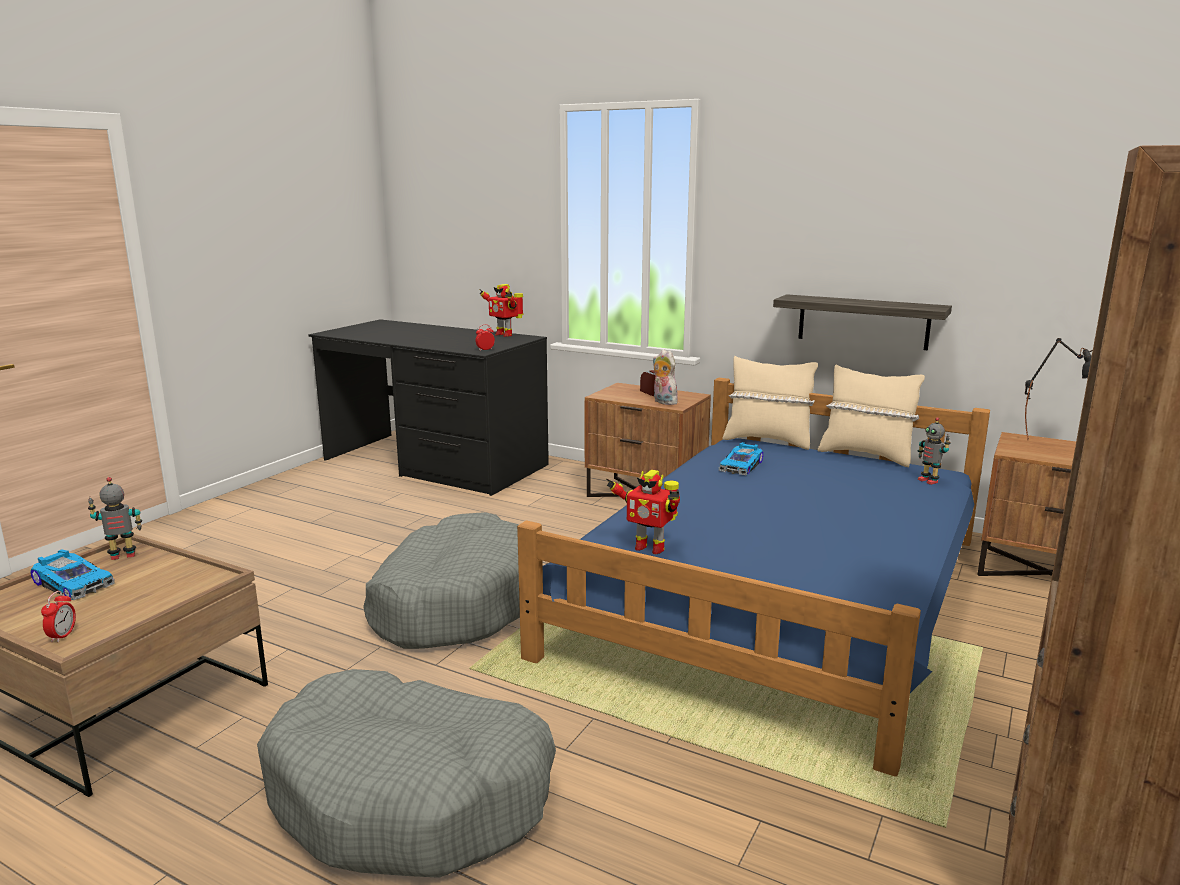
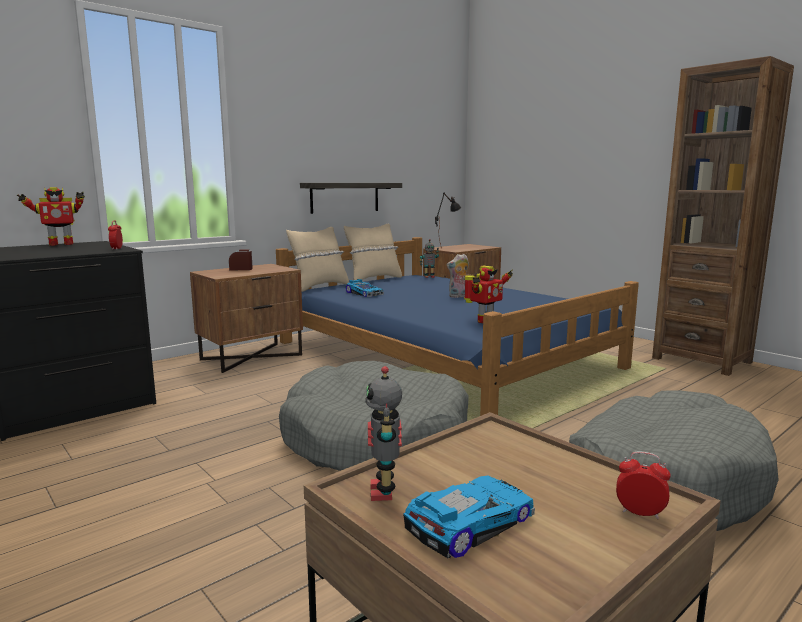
camera: 70 degrees left, 5 degrees down
plush toy [653,349,679,405] -> plush toy moved to [447,254,469,298]

